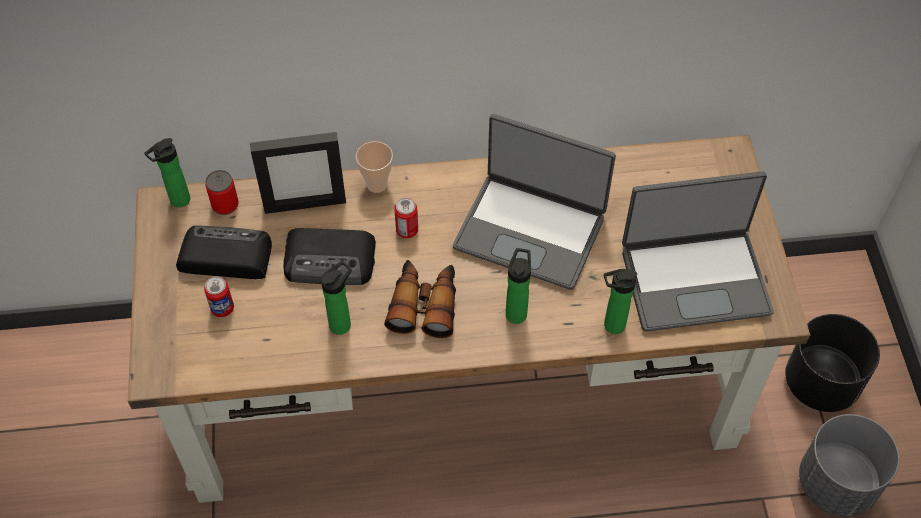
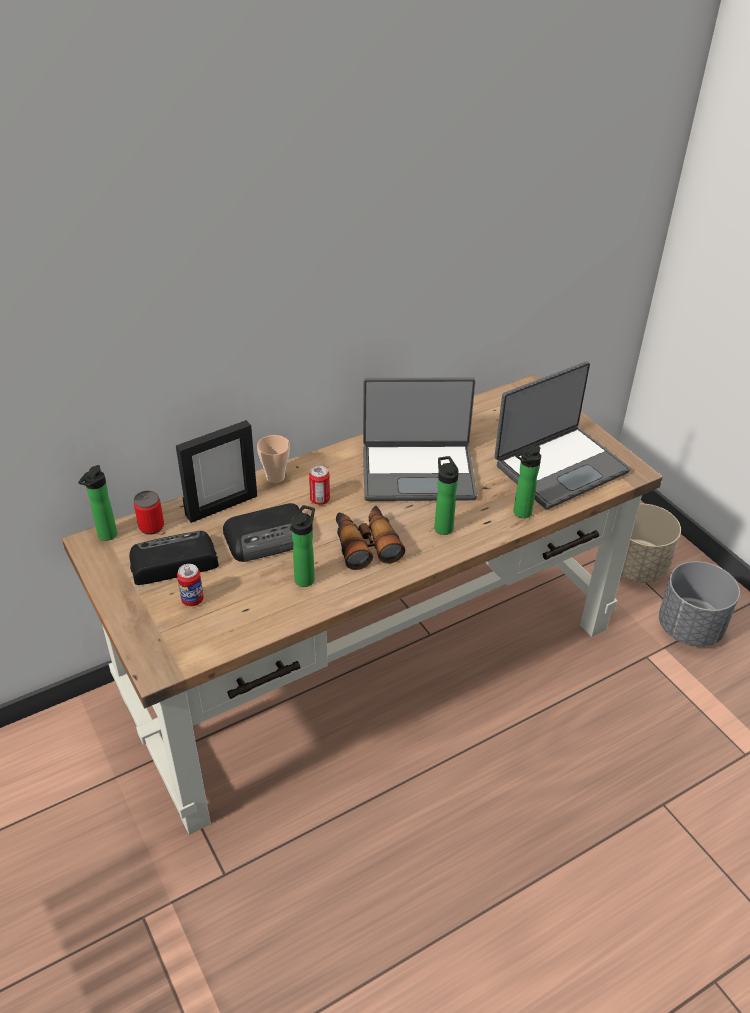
camera: 25 degrees left, 15 degrees down
black planter [785,314,880,412] -> beige planter [621,504,681,583]

